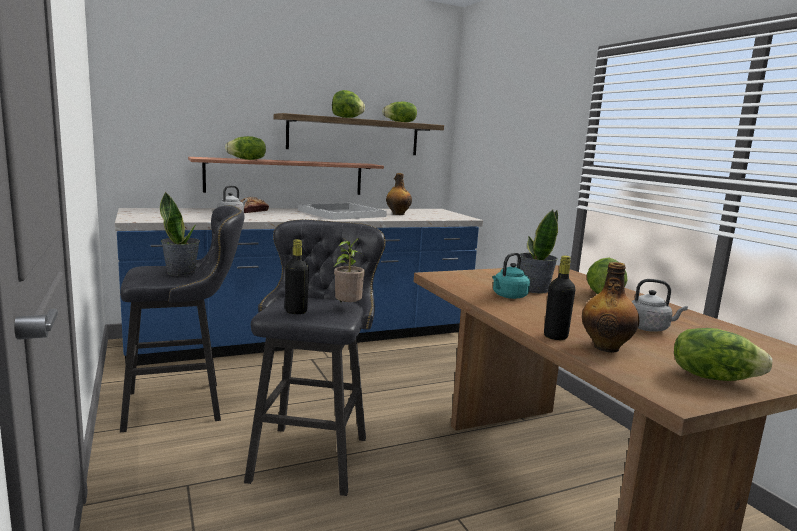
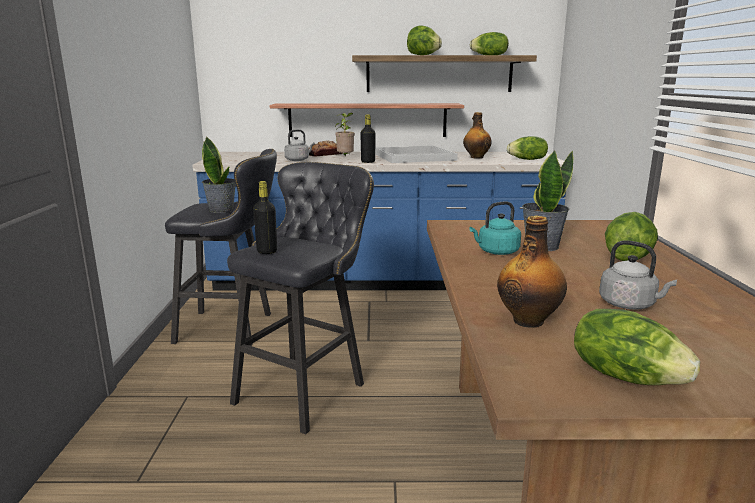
camera: 25 degrees right, 5 degrees up
lettuce [225,136,266,160] -> lettuce moved to [507,136,548,160]
potted plant [333,238,365,303] -> potted plant moved to [335,113,355,156]
black bottle [544,255,576,340] -> black bottle moved to [360,114,376,163]

